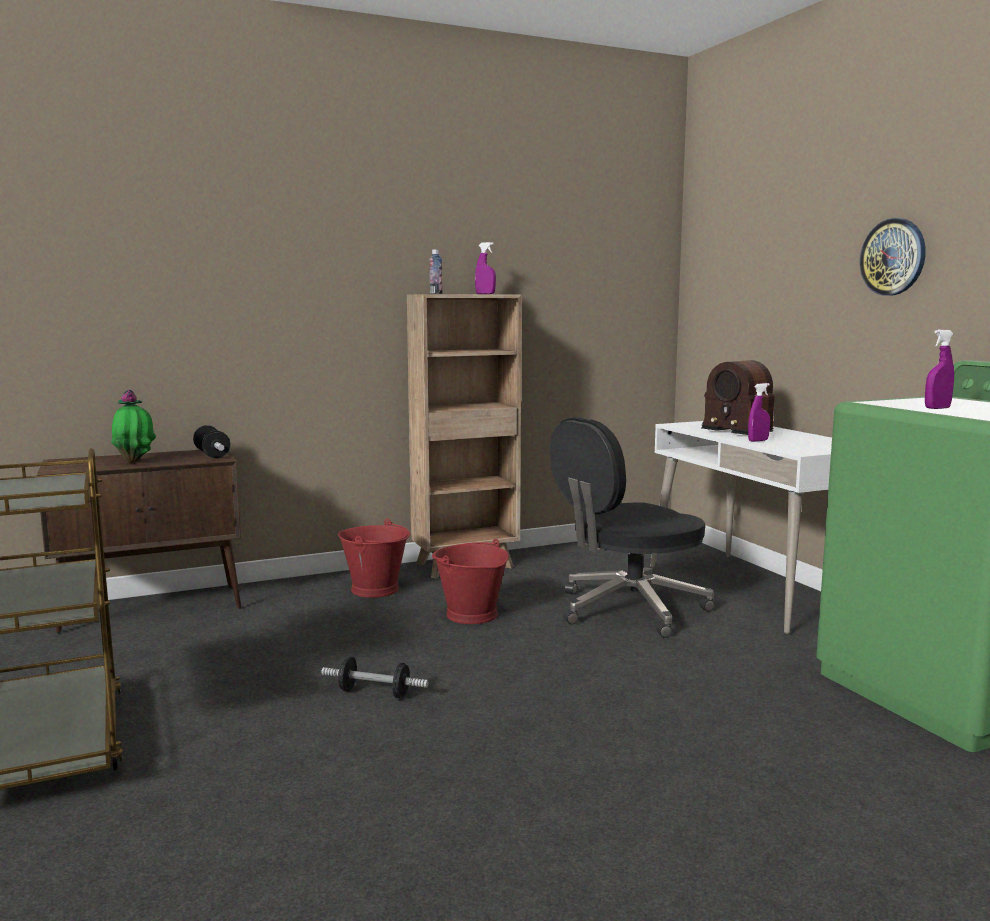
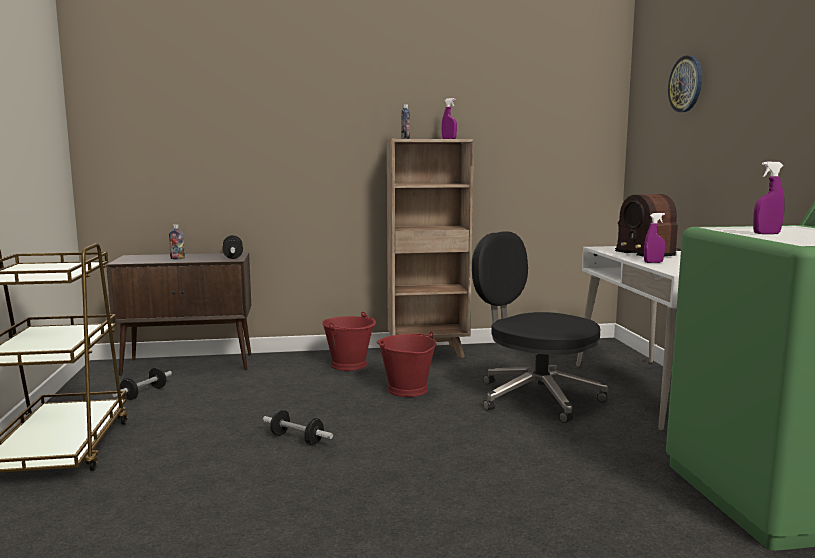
camera: 15 degrees right, 0 degrees up
potted plant [111,390,156,463] -> bottle [169,224,185,259]
black office chair [550,417,715,638] -> black office chair turned 60 degrees clockwise [472,231,608,423]
wall clock [860,218,926,295] -> wall clock moved to [668,55,702,112]
none -> dumbbell [112,368,172,400]

